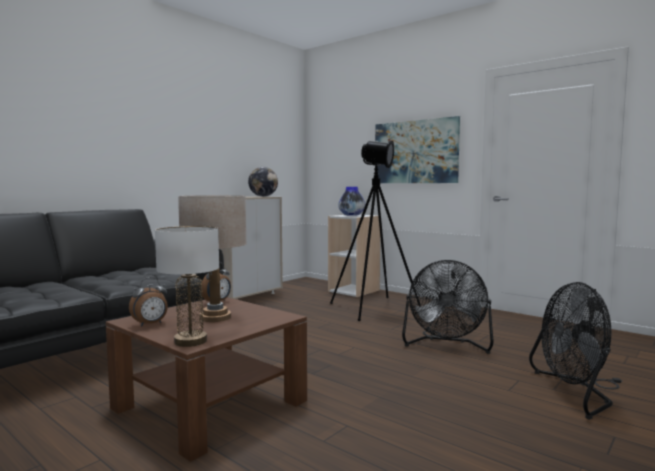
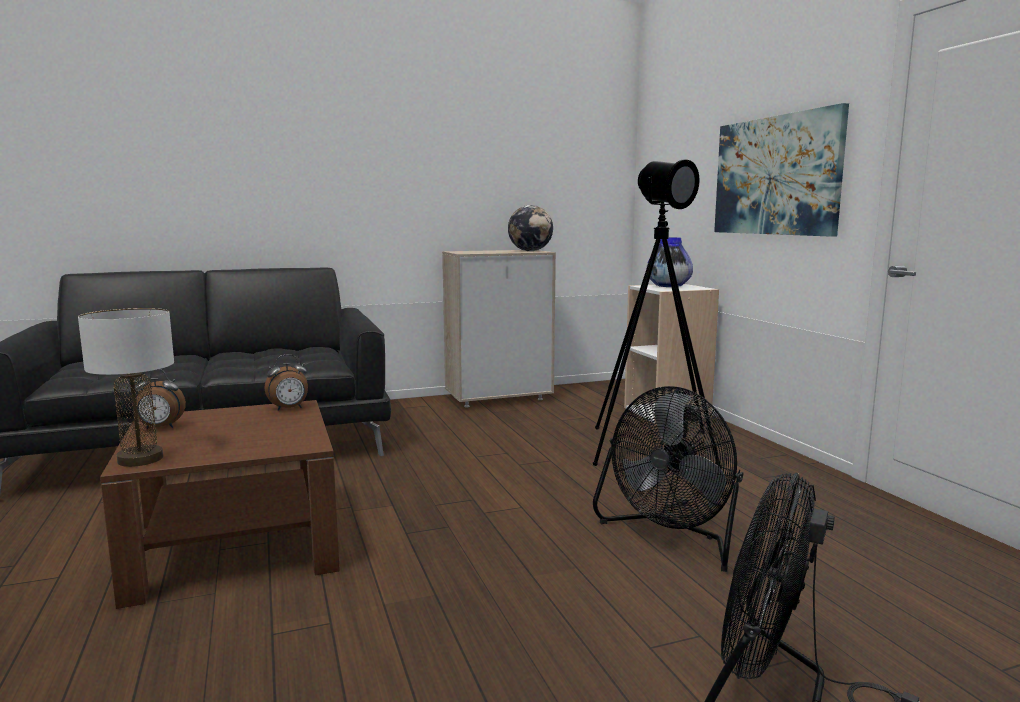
camera: 30 degrees right, 5 degrees up
beige table lamp [178,195,247,322] -> none

